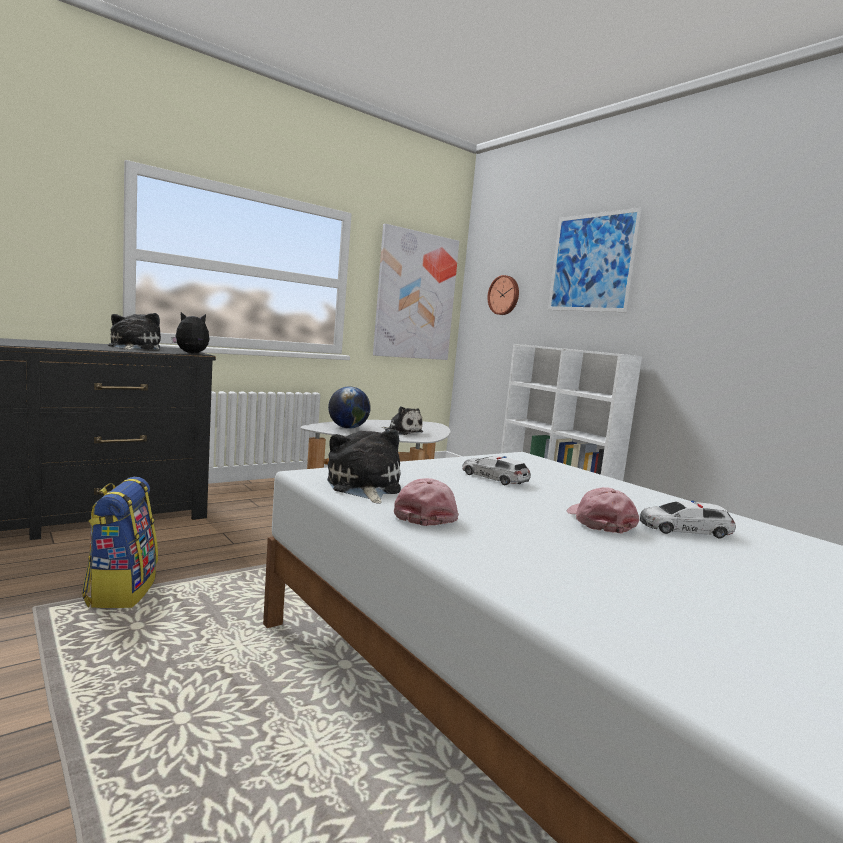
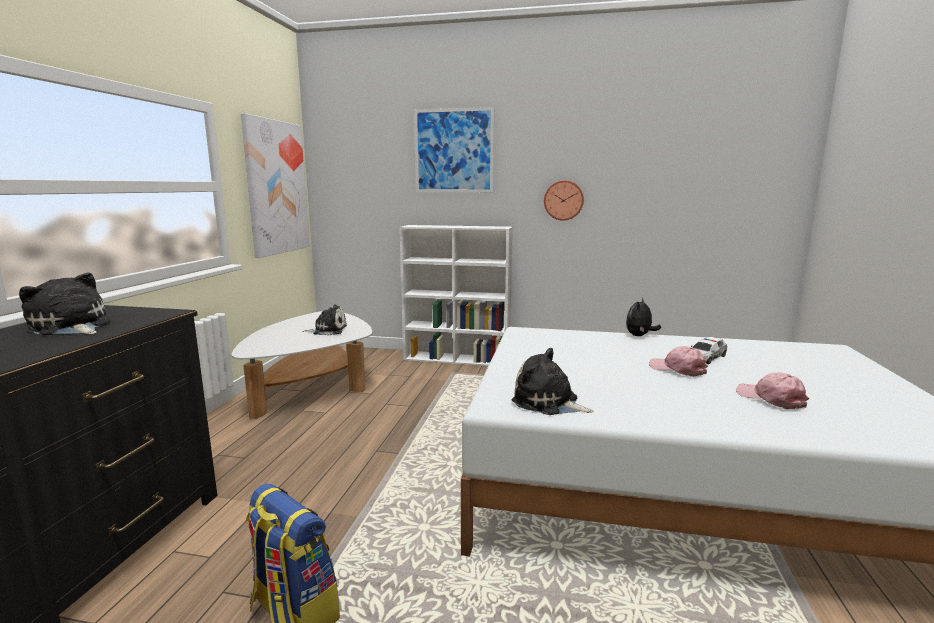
camera: 40 degrees left, 5 degrees up
plush toy [171,312,209,353] -> plush toy moved to [626,297,661,336]
globe [328,387,371,429] -> none
pink cap [394,478,459,526] -> pink cap moved to [736,372,809,409]
toy car [462,456,531,485] -> none
wall clock [487,275,519,315] -> wall clock moved to [544,180,584,221]

